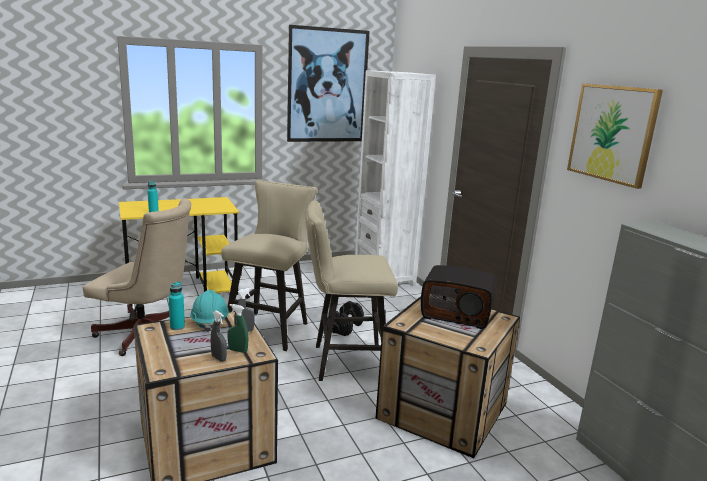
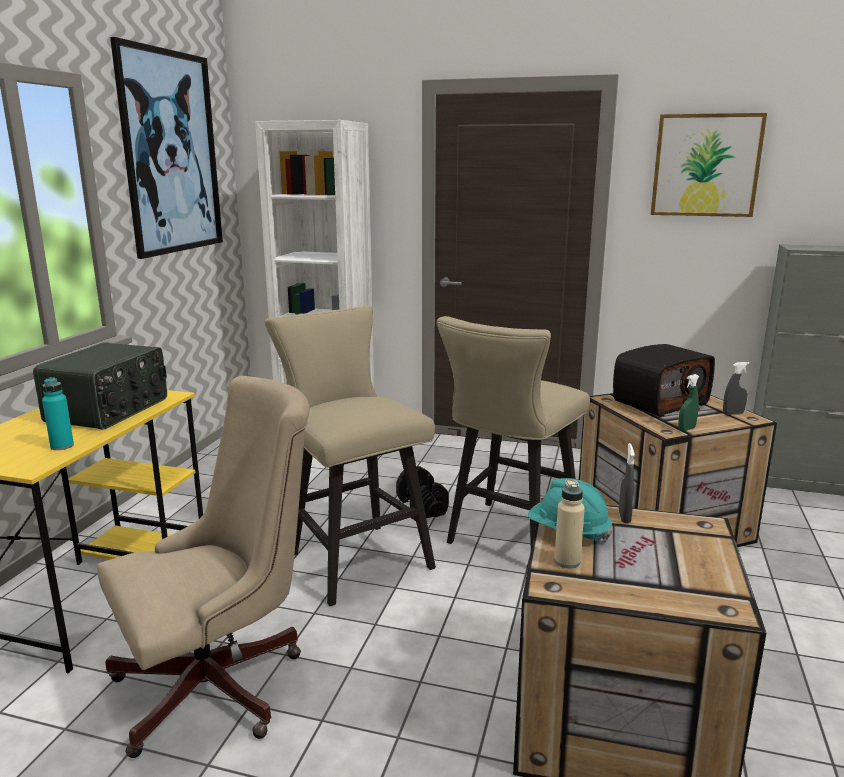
camera: 50 degrees left, 0 degrees up
turquoise bottle [168,282,185,330] -> beige bottle [554,479,585,568]
grey spray bottle [211,311,227,362] -> grey spray bottle moved to [723,362,750,415]
green spray bottle [227,304,249,353] -> green spray bottle moved to [678,374,699,431]
none -> radio [33,342,167,430]

